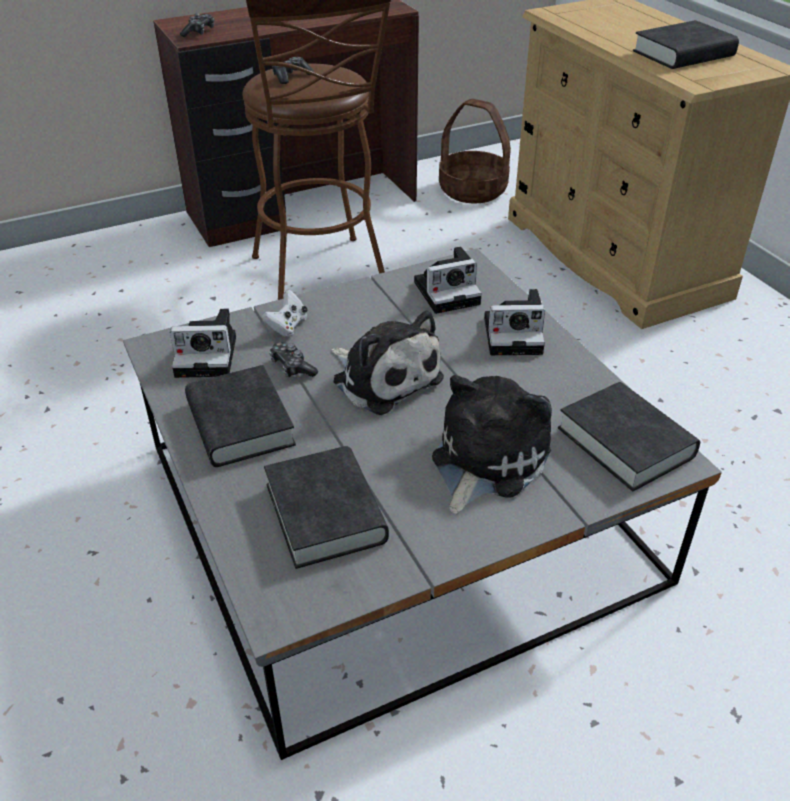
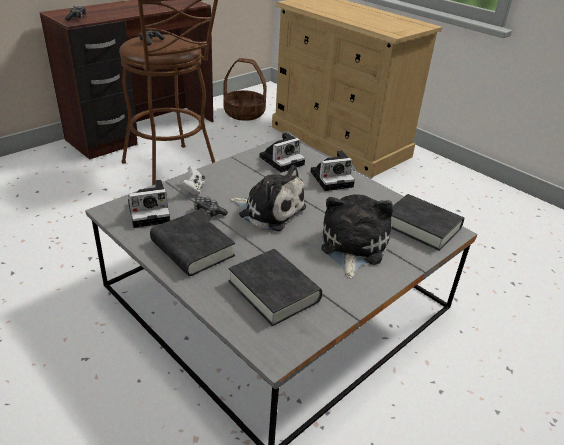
camera: 20 degrees left, 5 degrees down
black book [633,20,739,69] -> none

